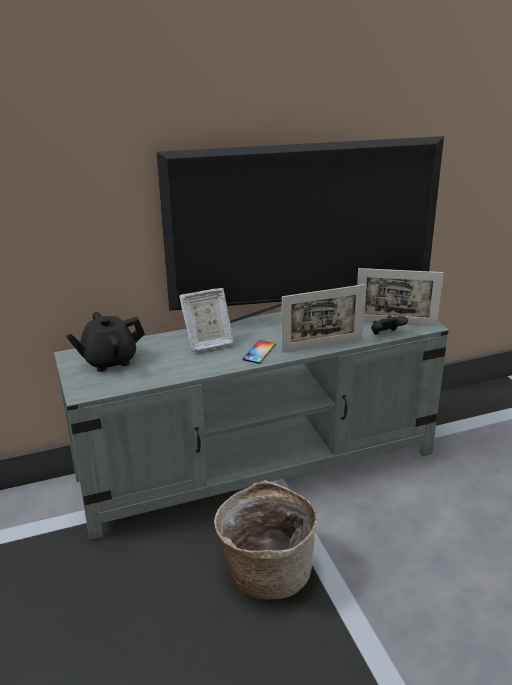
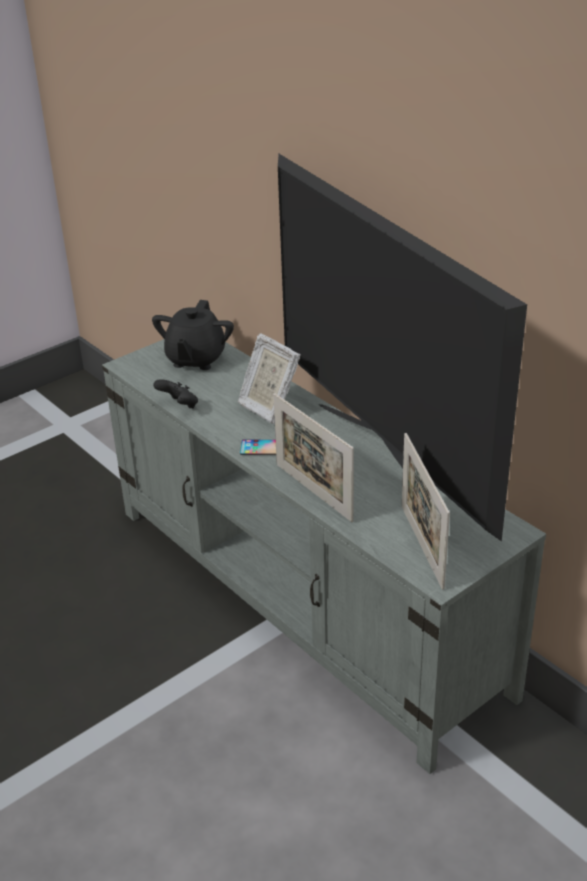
camera: 70 degrees right, 5 degrees up
black teapot [66,312,145,372] -> black teapot turned 120 degrees counterclockwise [152,300,234,370]
basket [214,480,317,599] -> none
black game controller [371,315,408,335] -> black game controller moved to [153,379,198,408]

